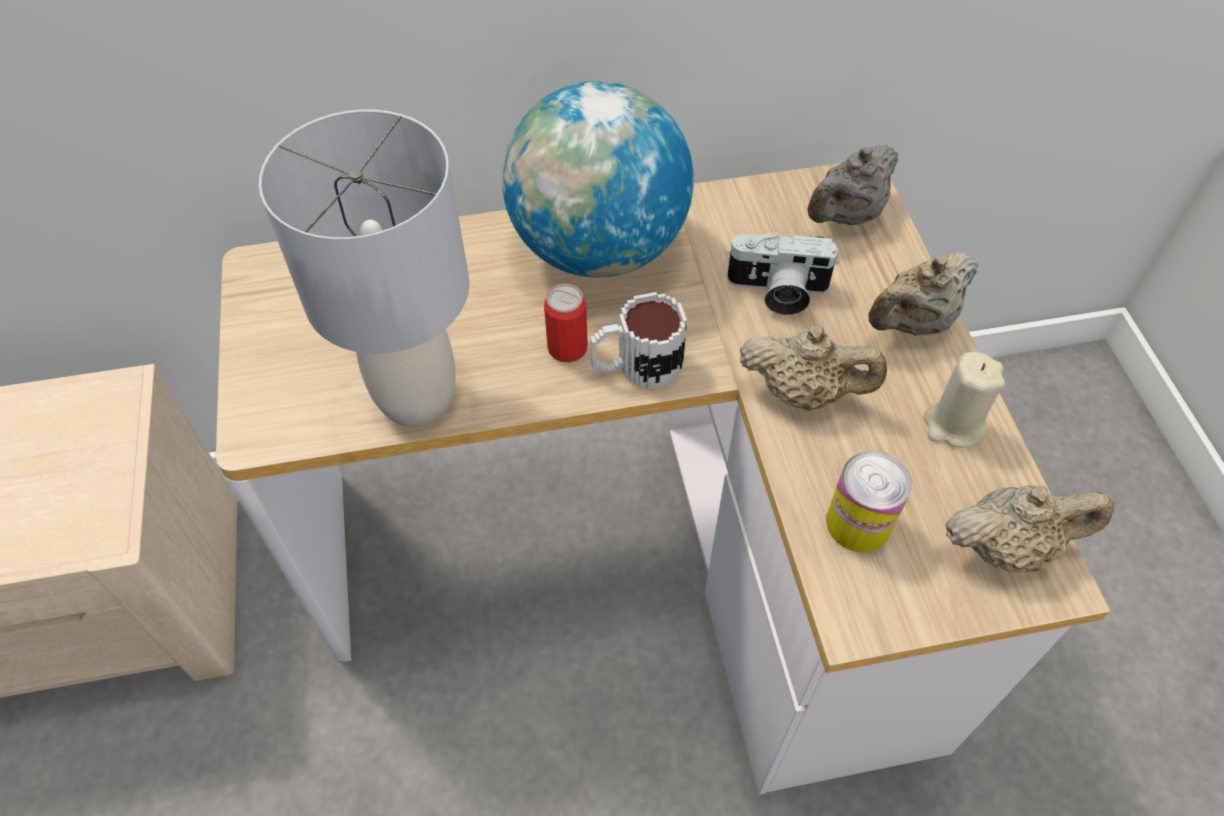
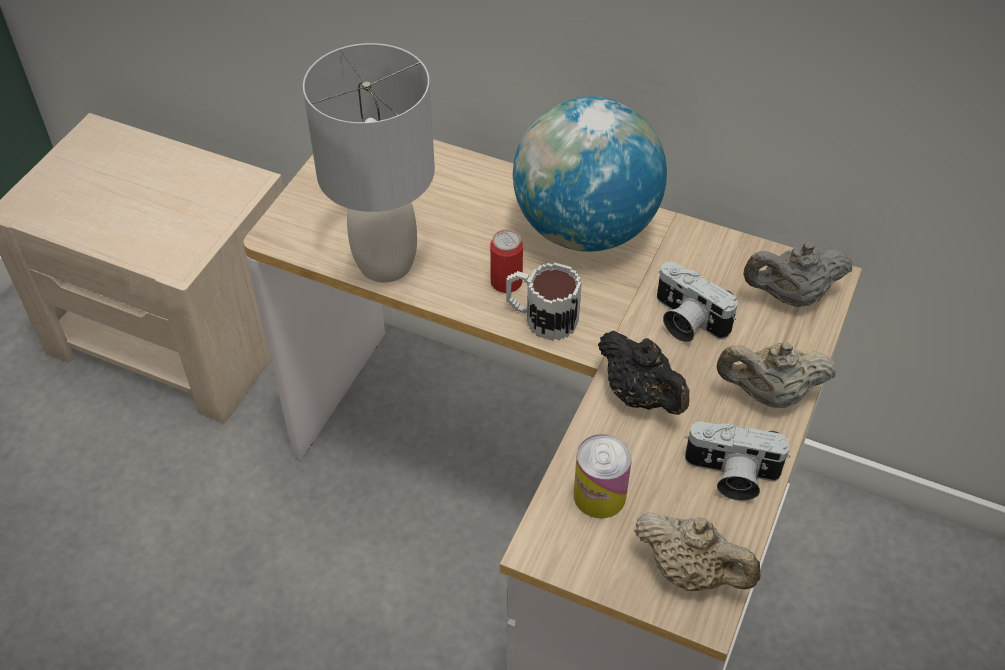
camera: 35 degrees right, 5 degrees down
beige teapot [740,325,887,411] -> black teapot [598,331,689,415]
beige candle [924,352,1005,448] -> camera [684,421,791,501]

